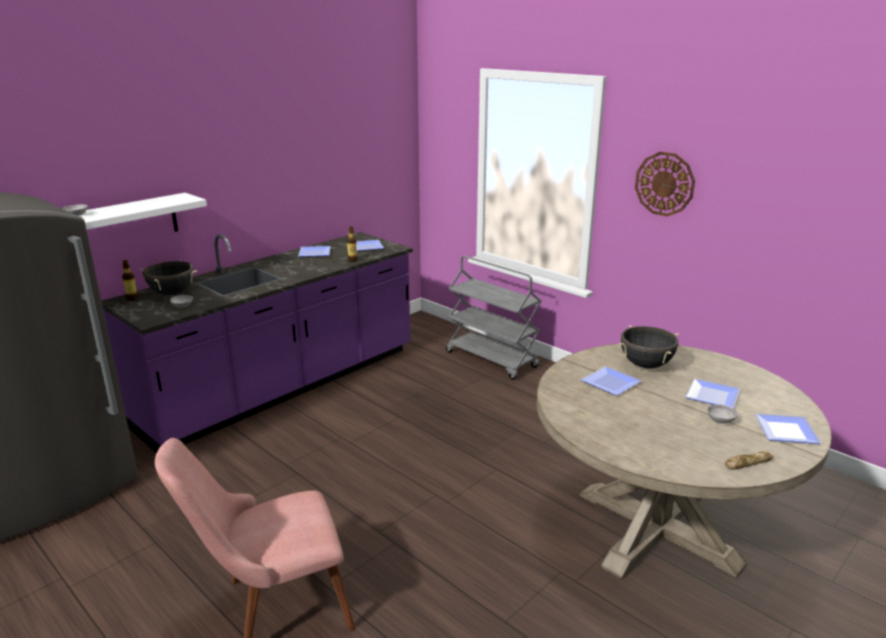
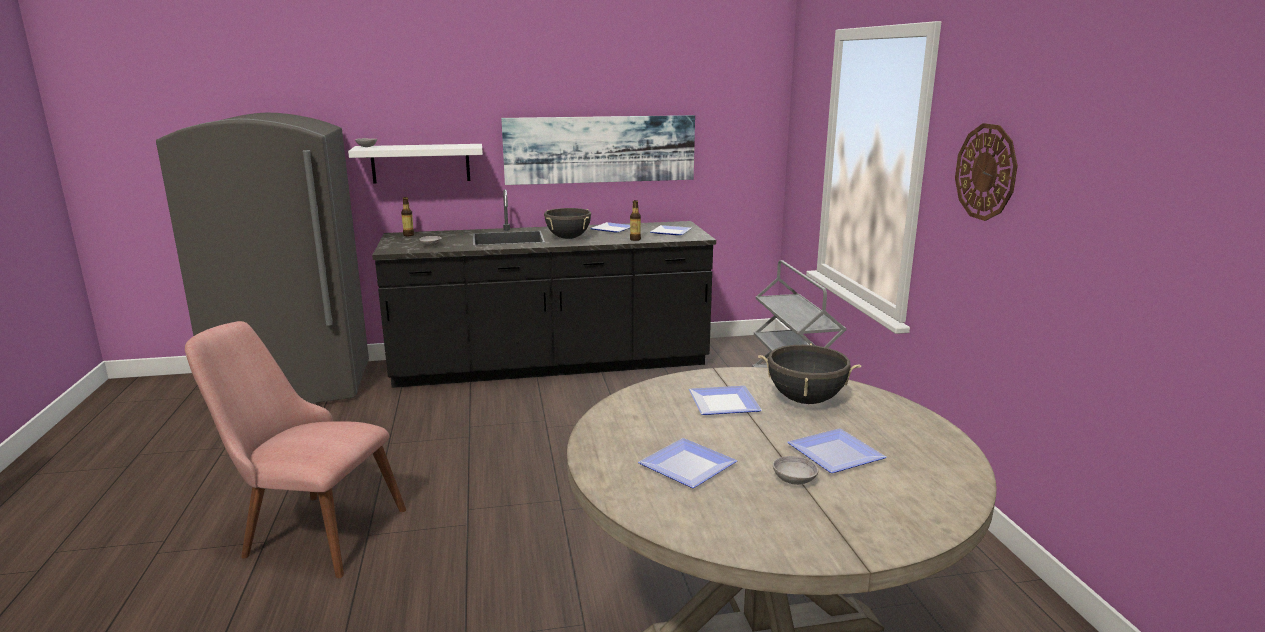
camera: 35 degrees right, 5 degrees down
purple counter [102,232,413,453] -> black counter [372,189,716,388]
black cooking pot [140,260,197,295] -> black cooking pot moved to [544,208,591,239]
bread [725,451,773,469] -> none
plate [755,414,821,444] -> plate moved to [638,438,737,488]
none -> picture [501,115,695,185]

